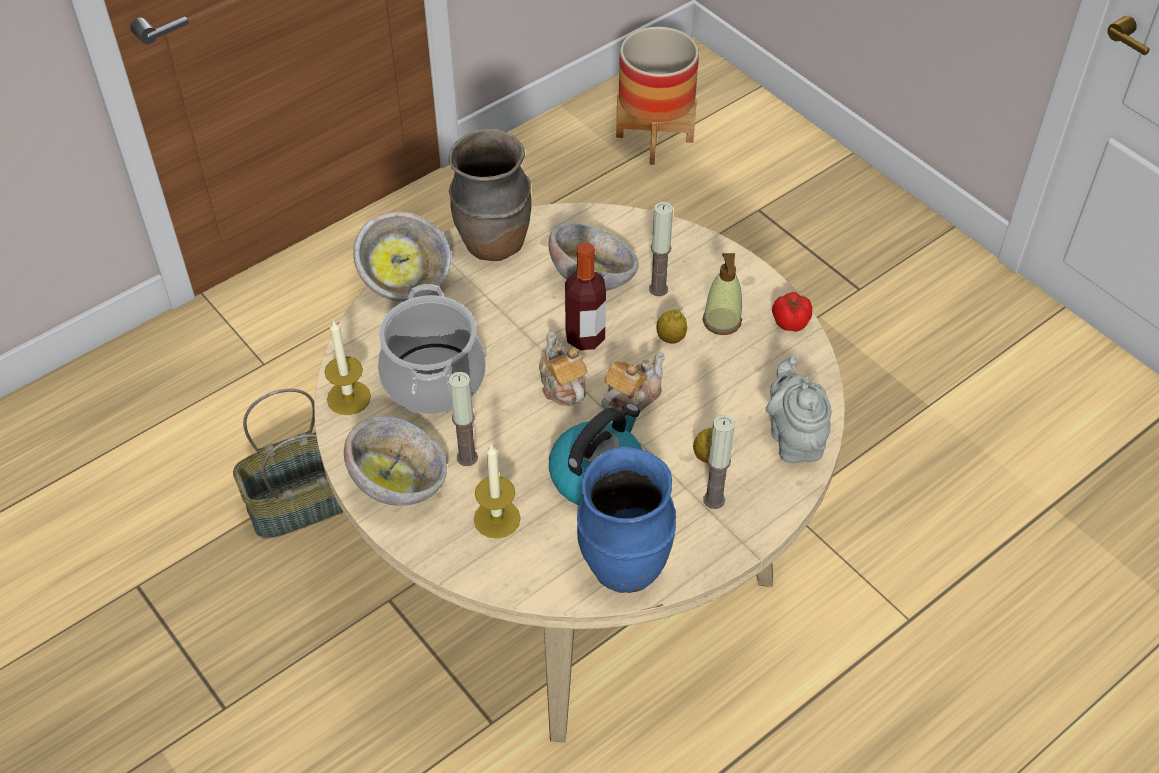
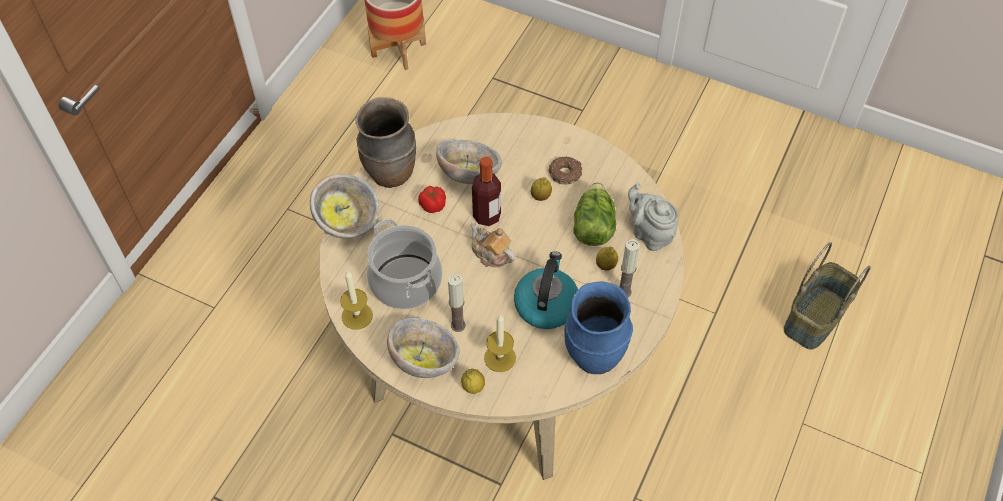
camera: 25 degrees left, 5 degrees up
basket [233,389,343,538] -> basket moved to [784,242,871,349]
teapot [601,352,665,412] -> none
candle [649,202,673,296] -> none
soap dispenser [703,253,742,335] -> donut [549,156,582,185]
tomato [772,292,812,332] -> tomato moved to [418,186,446,213]
none -> lemon [461,369,485,394]
none -> lettuce [573,182,616,246]

